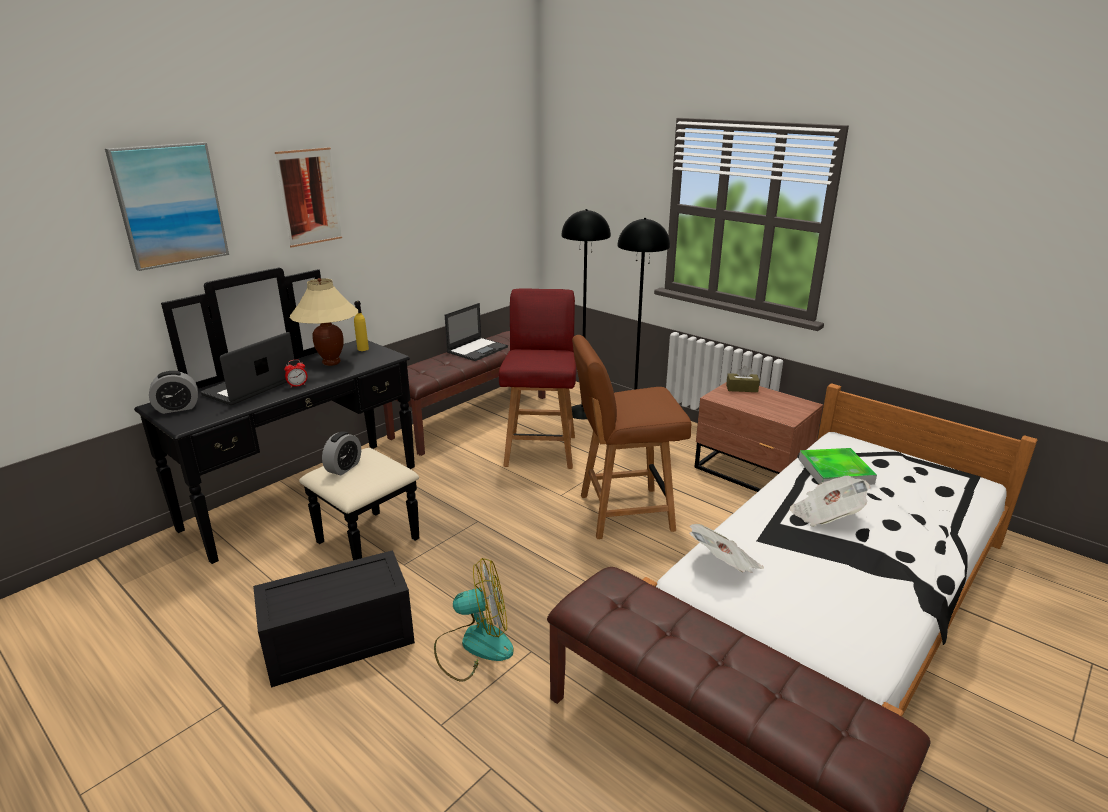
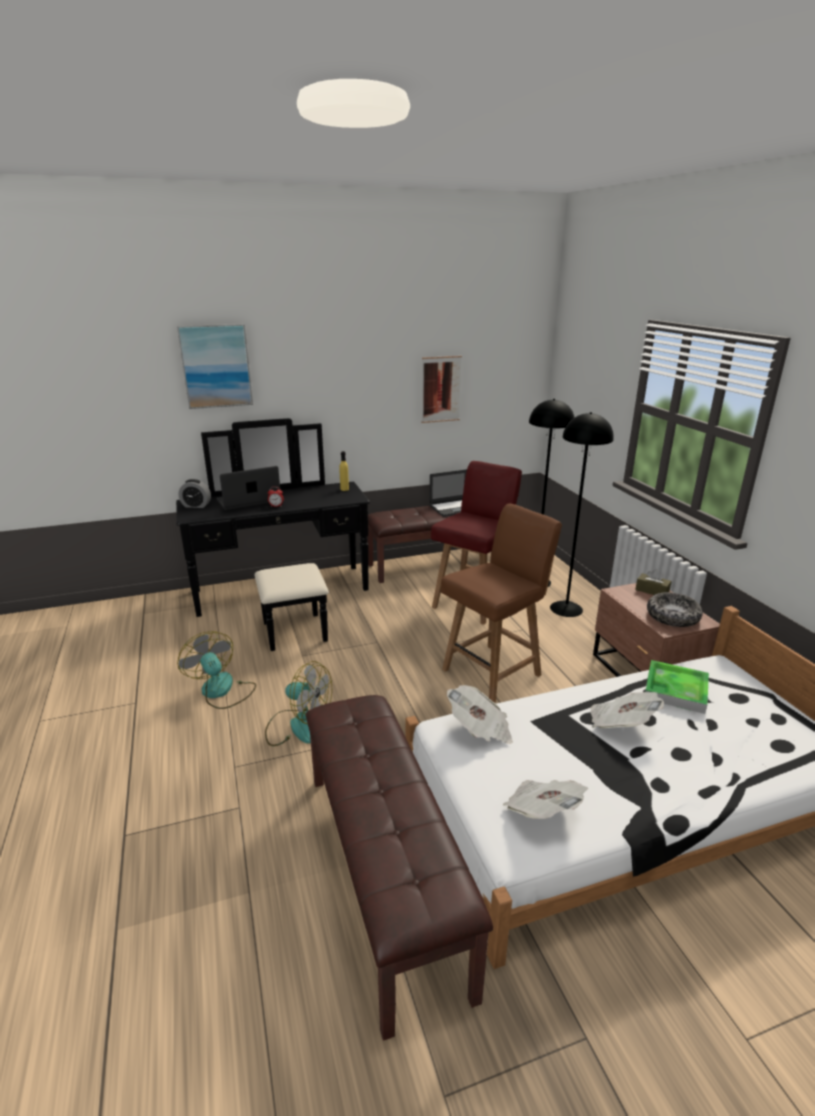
camera: 30 degrees right, 0 degrees up
black storage box [253,550,415,688] -> fan [177,631,256,709]
picture [275,147,342,248] -> picture moved to [421,356,462,423]
beige table lamp [290,278,358,366] -> none
alarm clock [322,431,361,476] -> none
brown chair [572,335,691,539] -> brown chair turned 120 degrees clockwise [441,503,562,703]
none -> newspaper [503,780,588,819]
none -> bowl [647,592,703,627]

